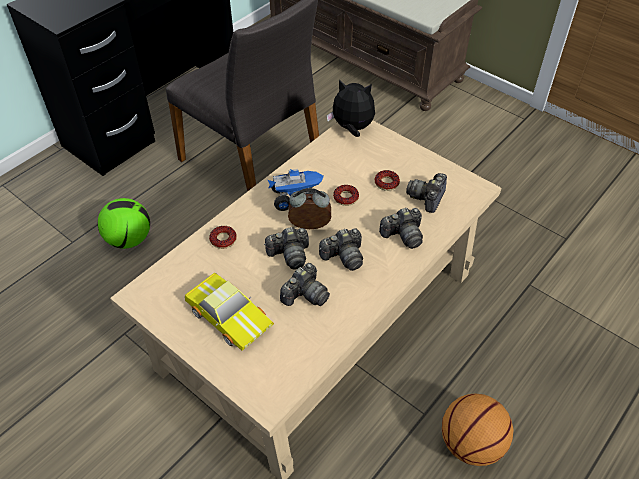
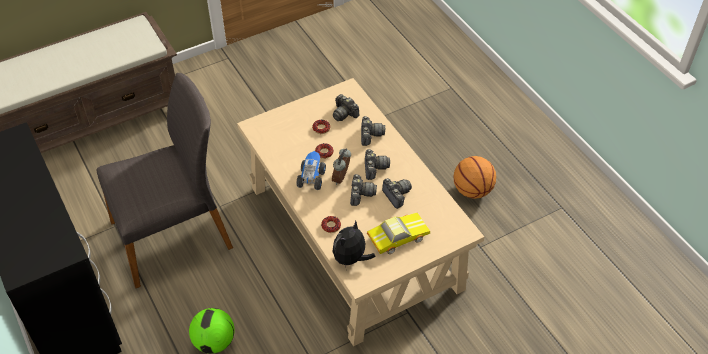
camera: 70 degrees left, 0 degrees up
plush toy [326,79,375,137] -> plush toy moved to [333,220,376,270]

